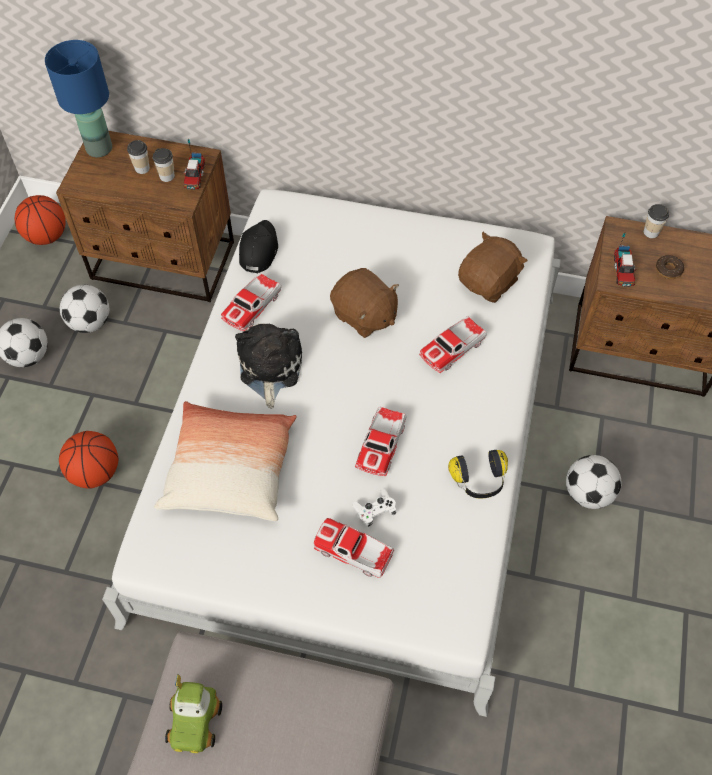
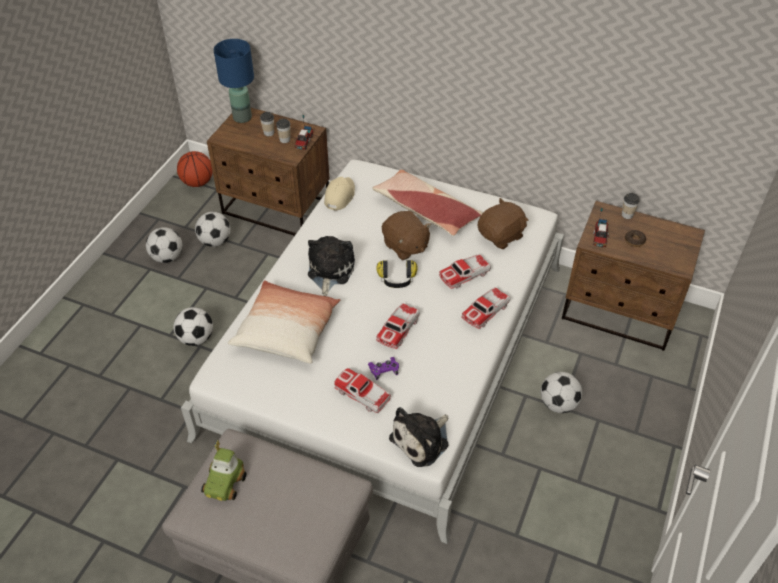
camera: 10 degrees right, 10 degrees down
basketball [59,431,118,489] -> football [173,307,213,346]
toy car [221,273,282,331] -> toy car moved to [461,287,510,329]
black cap [239,220,278,273] -> beige cap [324,177,355,211]
white game controller [352,489,396,527] -> purple game controller [368,357,399,380]
headphones [448,450,508,499] -> headphones moved to [376,260,418,288]
none -> pillow [372,170,483,236]
none -> plush toy [389,407,449,467]

